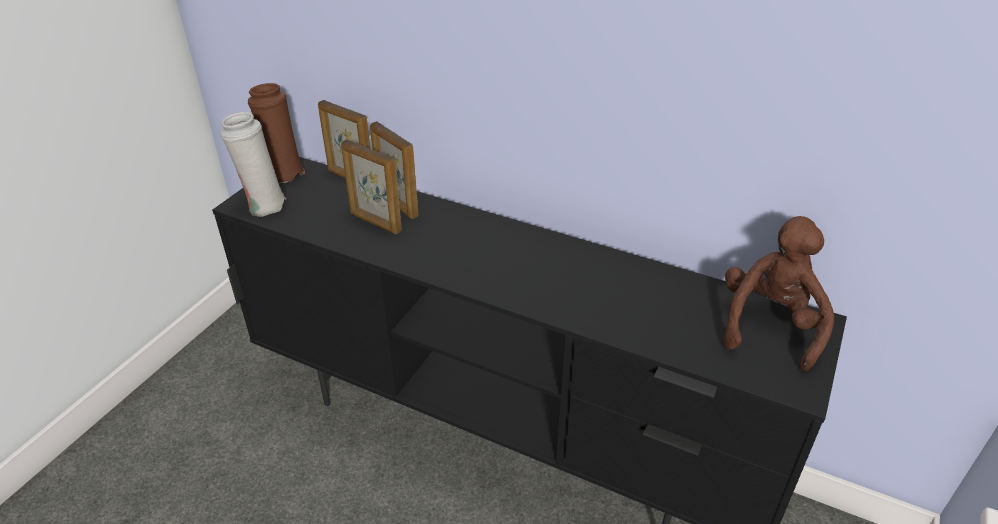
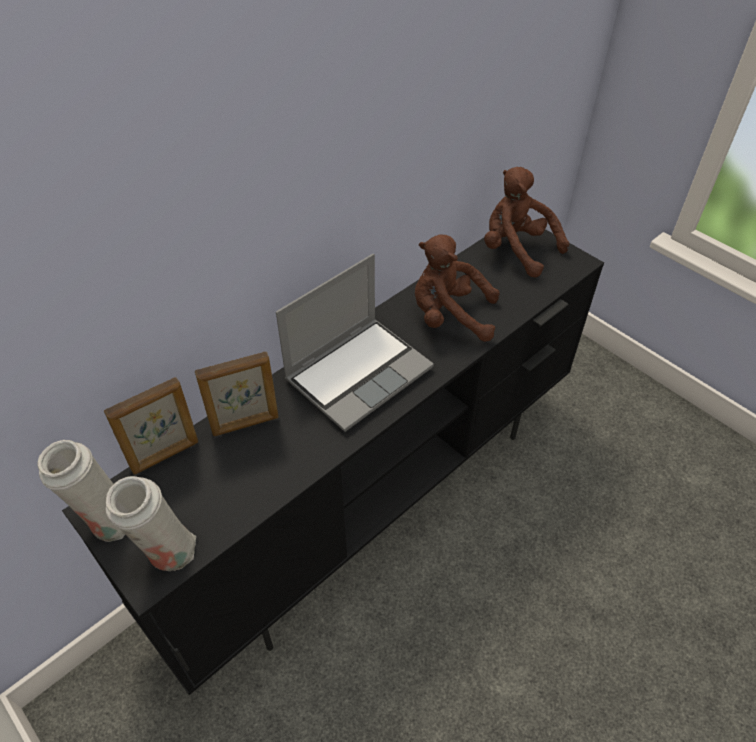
camera: 70 degrees left, 10 degrees up
brown vase [248,83,305,183] -> white vase [37,440,125,542]
picture frame [341,139,402,234] -> none
none -> laptop [276,254,434,432]
none -> brown plush toy [415,234,500,342]

